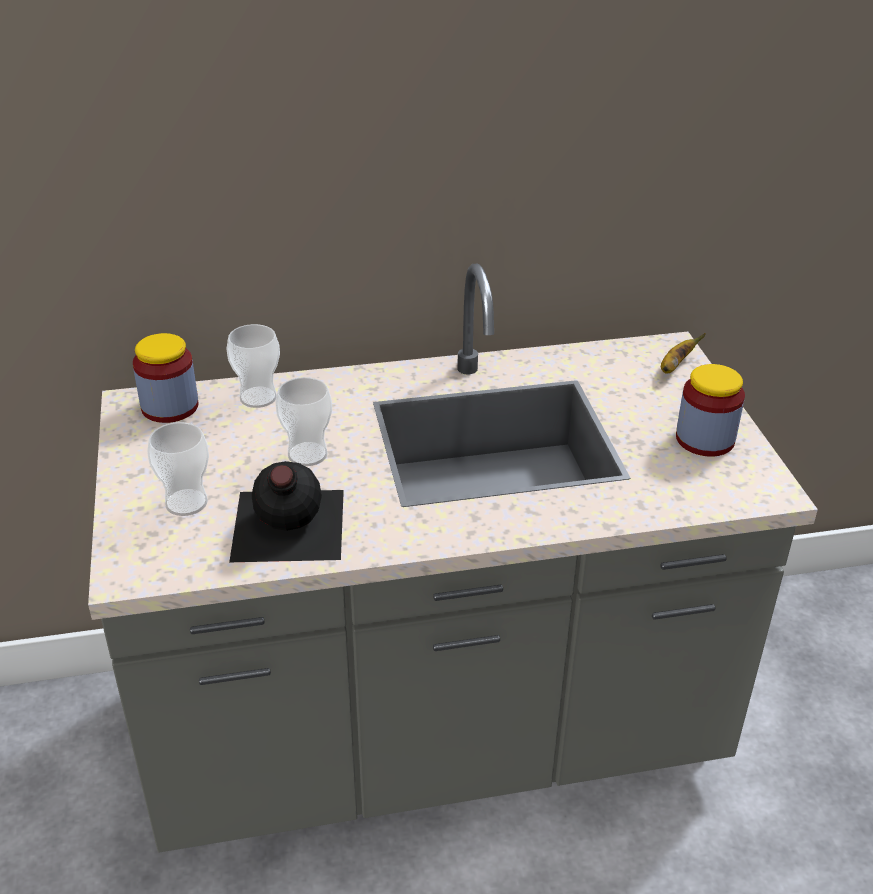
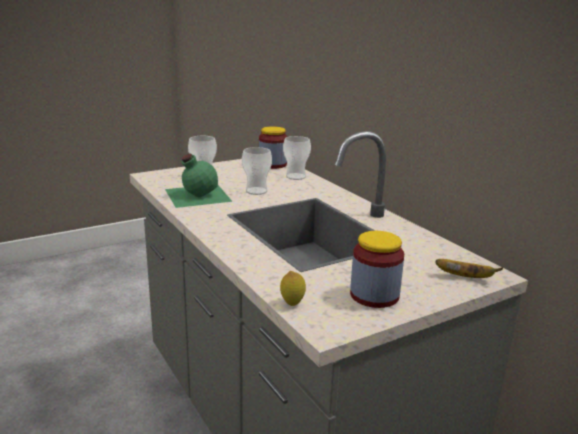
camera: 70 degrees right, 15 degrees down
black bottle [229,461,344,562] -> green bottle [165,154,233,208]
none -> lemon [280,271,306,306]

